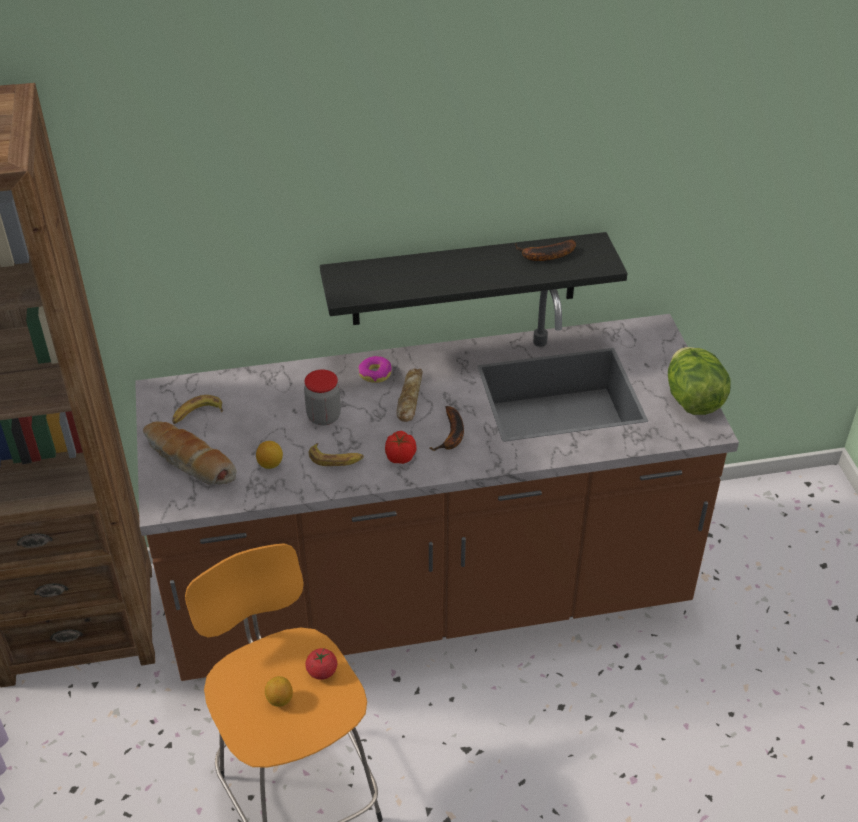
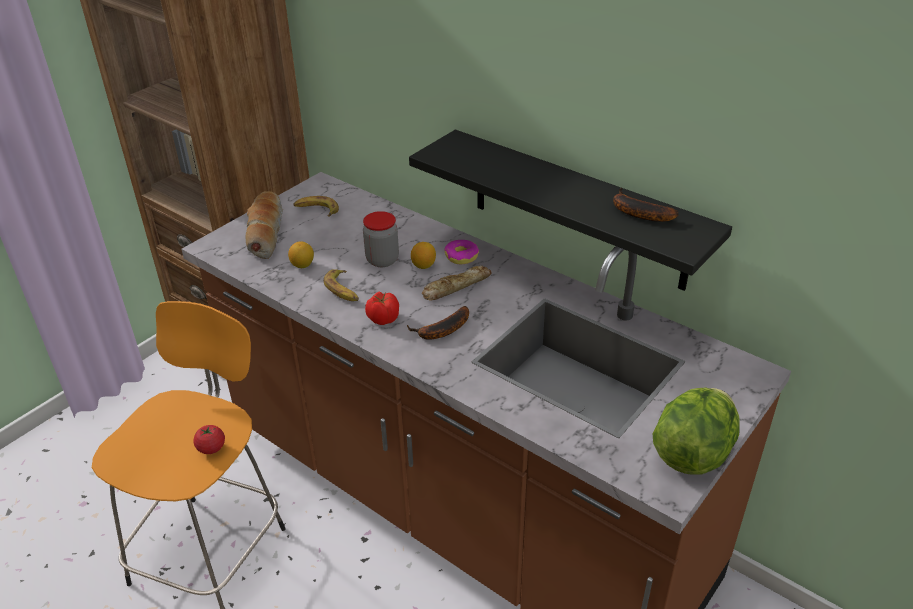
camera: 50 degrees right, 5 degrees down
lemon [265,676,293,707] -> lemon moved to [411,242,436,269]

